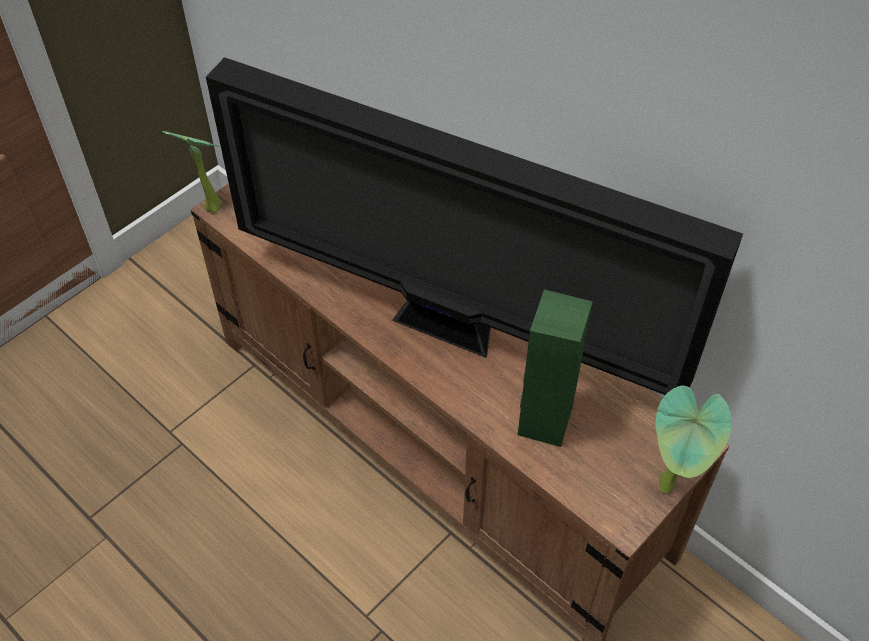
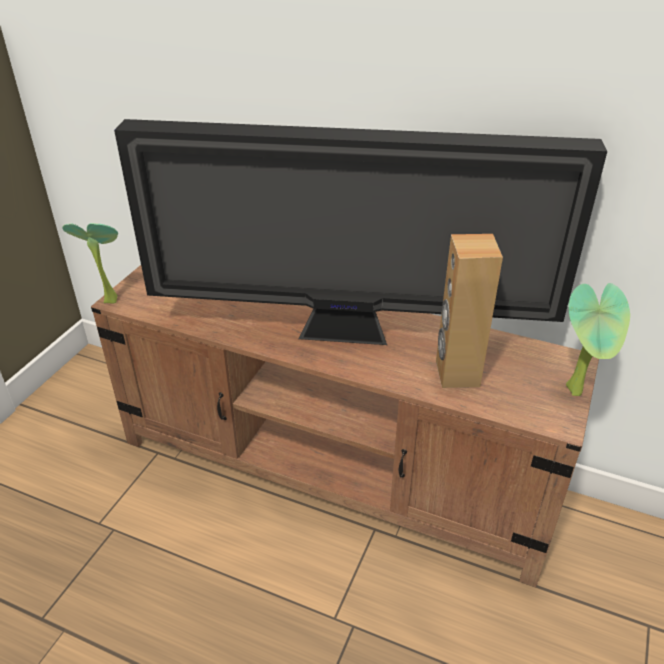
camera: 20 degrees left, 15 degrees down
green speaker [518,289,593,447] -> brown speaker [436,234,503,388]

